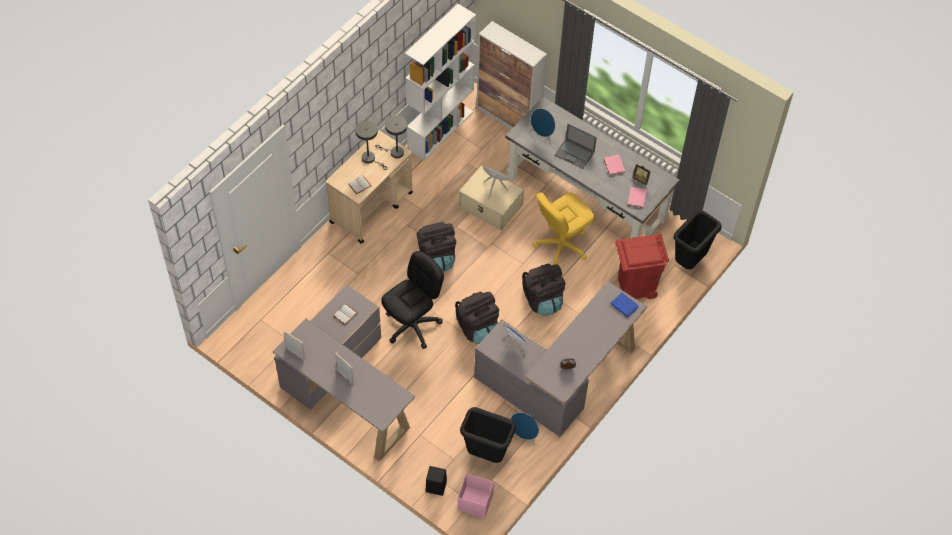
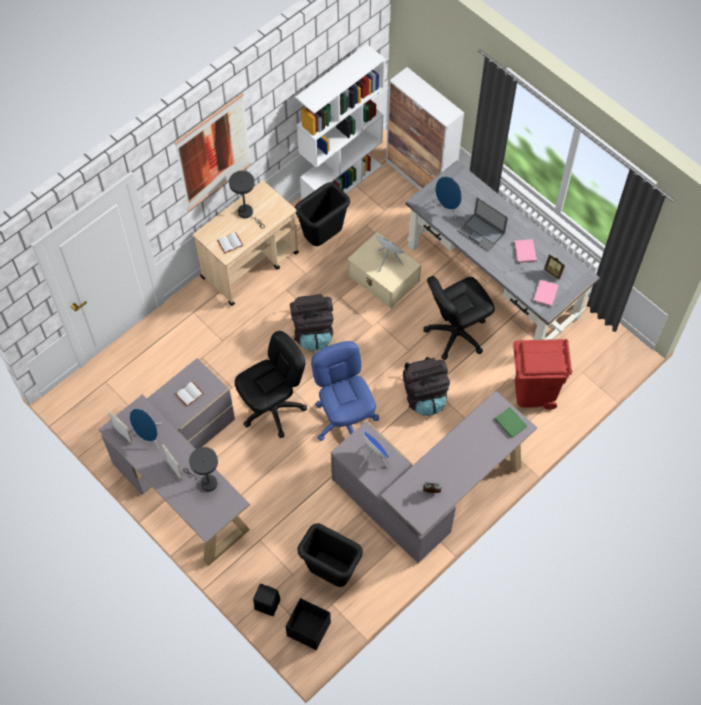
camera: 10 degrees right, 5 degrees up
grey table lamp [375,116,407,158] -> grey table lamp moved to [183,447,218,491]
black backpack [455,291,499,344] -> blue office chair [311,341,379,441]
pink storage box [457,474,494,518] -> black storage box [286,598,331,650]
blue speaker [511,412,539,446] -> blue speaker moved to [130,408,162,449]
yellow office chair [533,192,595,265] -> black office chair [423,276,495,360]
blue book [611,293,639,318] -> green book [495,407,527,438]
black trash can [673,210,722,269] -> black trash can moved to [294,182,350,246]
none -> picture [174,93,251,212]

